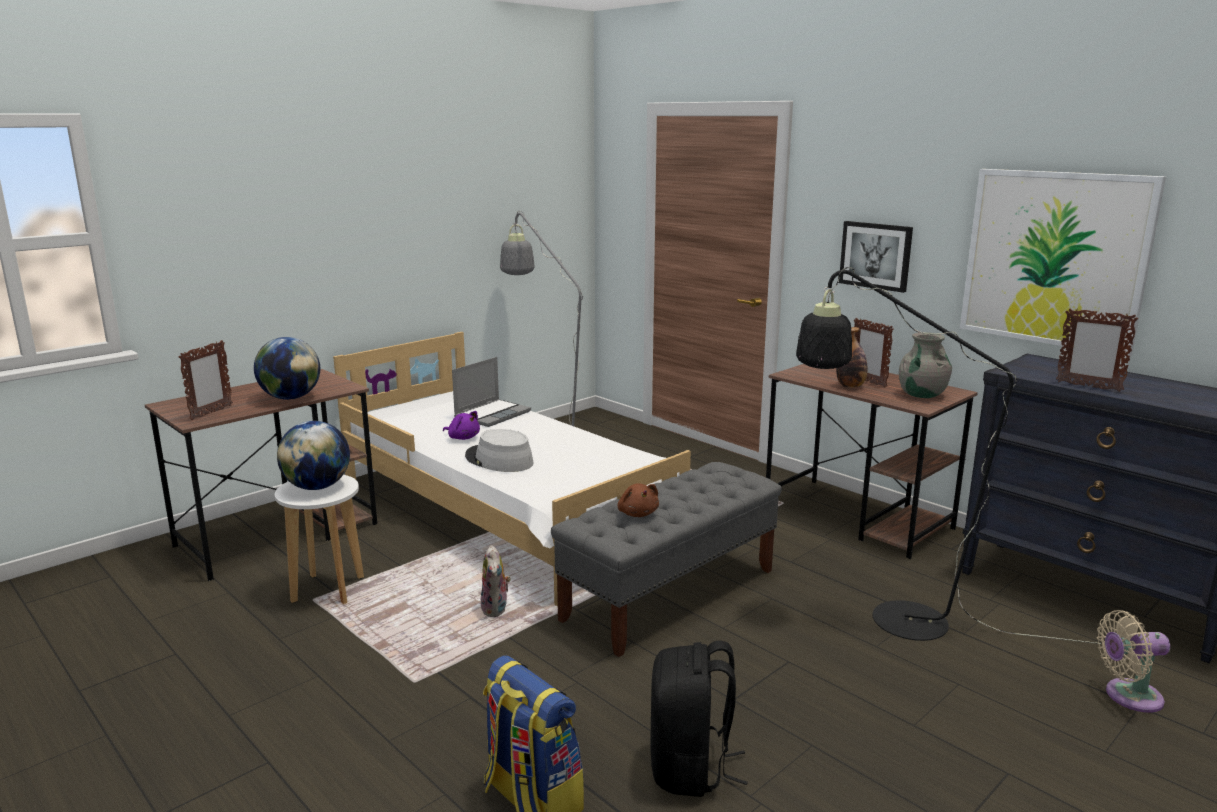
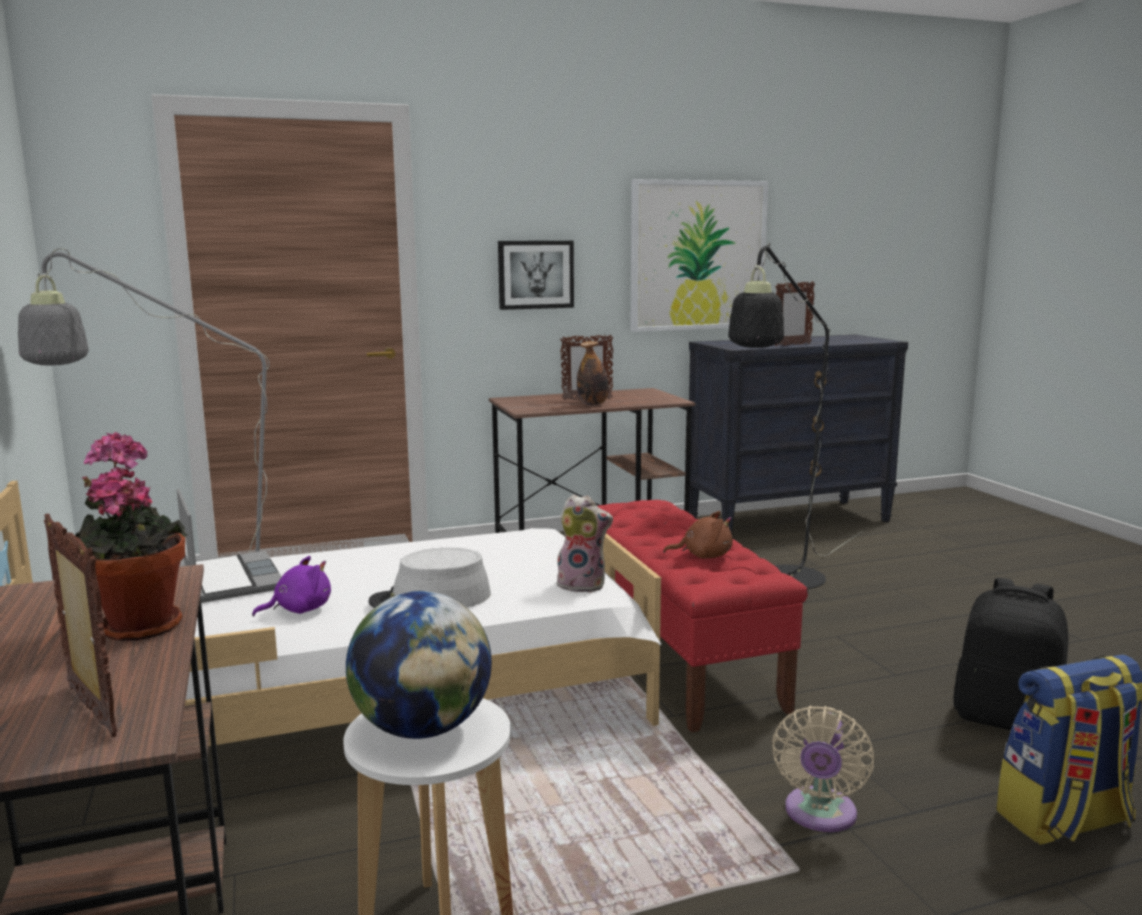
camera: 65 degrees left, 5 degrees down
globe [254,337,320,400] -> potted plant [75,432,188,641]
plush toy [481,545,511,617] -> plush toy moved to [557,494,613,593]
grey bench [551,462,782,657] -> red bench [598,500,808,733]
grey vase [899,332,952,398] -> none
beige fan [1097,610,1170,713] -> beige fan moved to [772,706,874,832]

